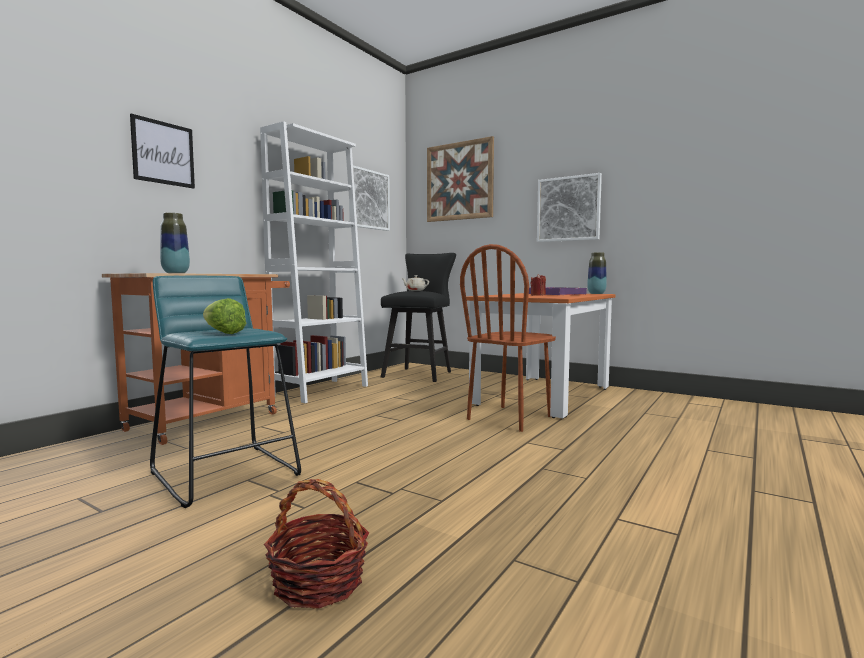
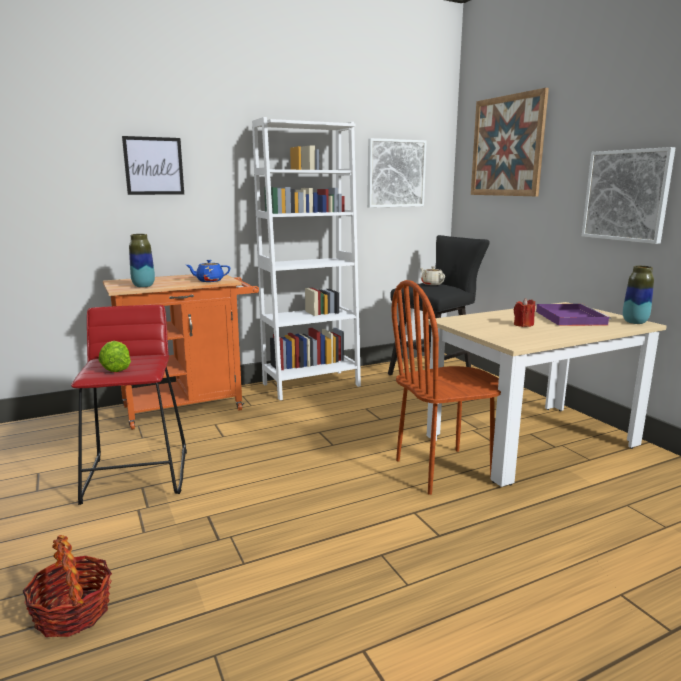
camera: 30 degrees right, 10 degrees up
turquoise stool [150,276,301,508] -> red stool [71,305,187,505]
orange dining table [466,293,616,418] -> beige dining table [427,302,666,487]
none -> blue teapot [186,260,230,282]

